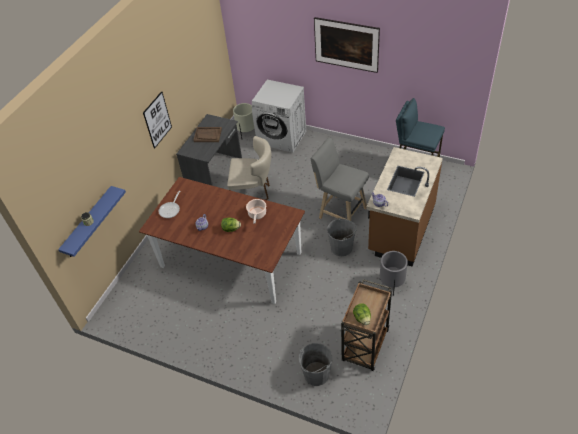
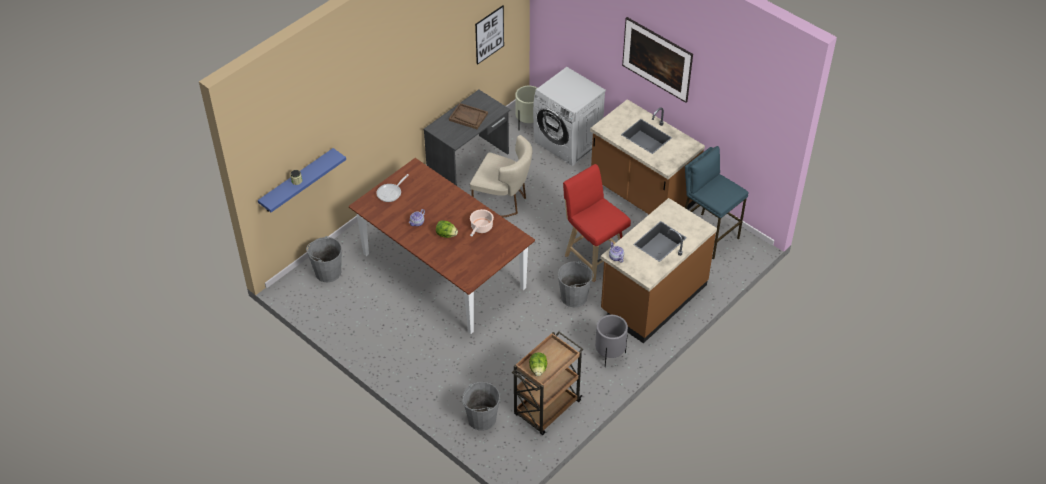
camera: 15 degrees right, 0 degrees up
picture [143,91,172,149] -> picture moved to [475,5,504,65]
grey stool [311,138,369,221] -> red stool [563,164,631,282]
none -> grey bucket [306,236,342,282]
none -> brown counter [590,99,705,214]

